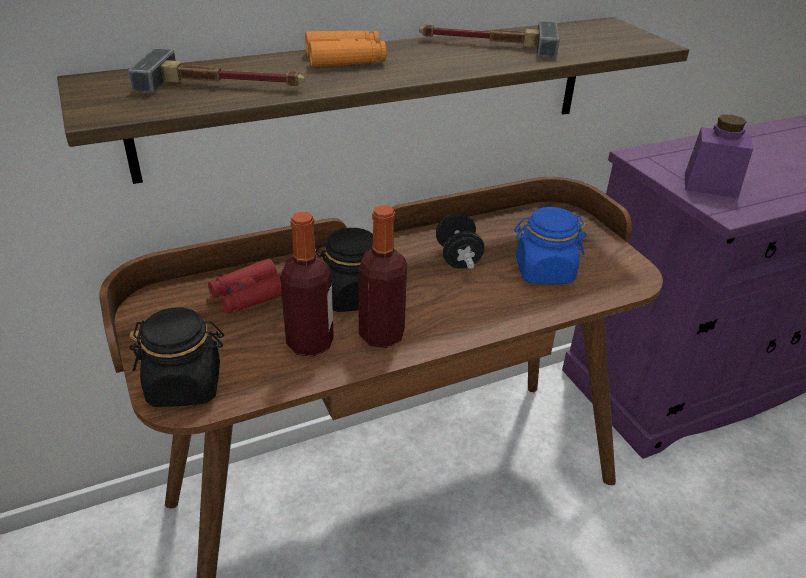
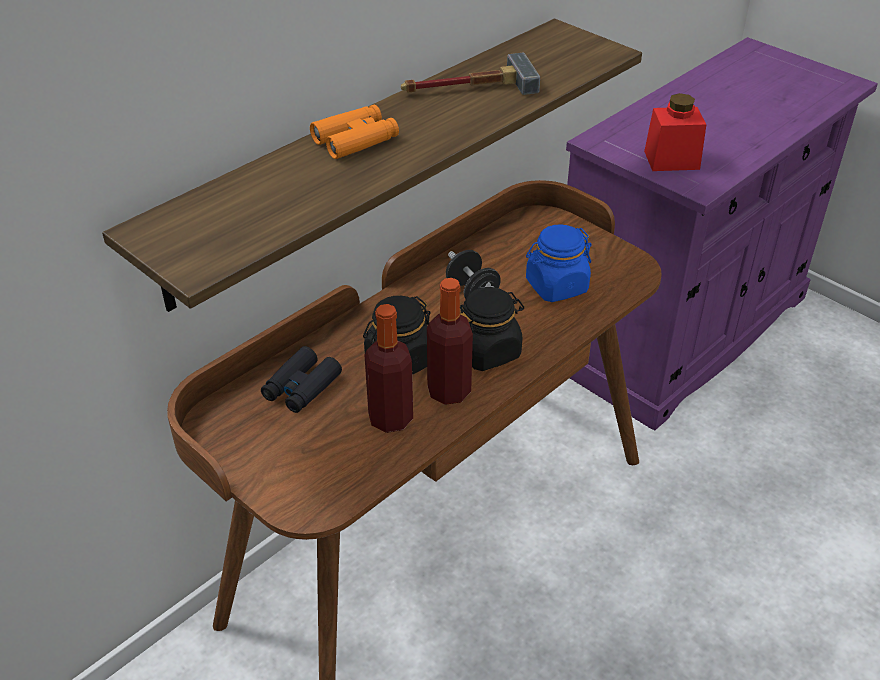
camera: 20 degrees left, 5 degrees up
hammer [128,49,305,93] -> none
black jar [129,307,224,407] -> black jar moved to [460,287,524,371]
red binoculars [208,259,282,314] -> black binoculars [261,346,342,413]
purple jar [685,115,753,199] -> red jar [644,93,706,171]

